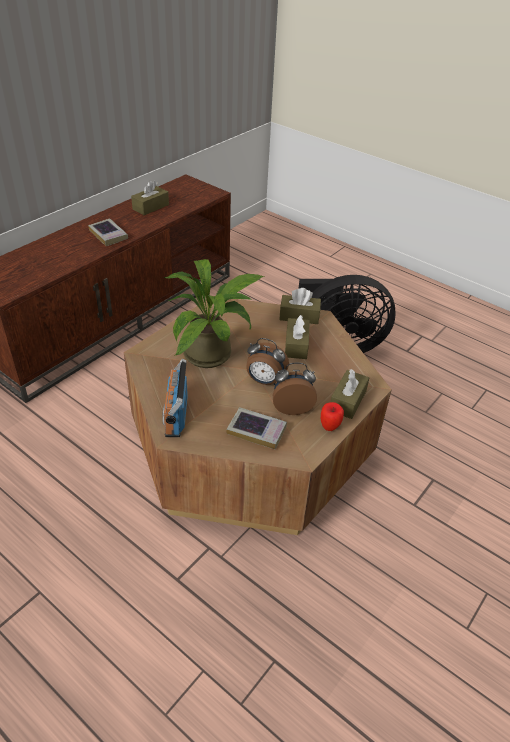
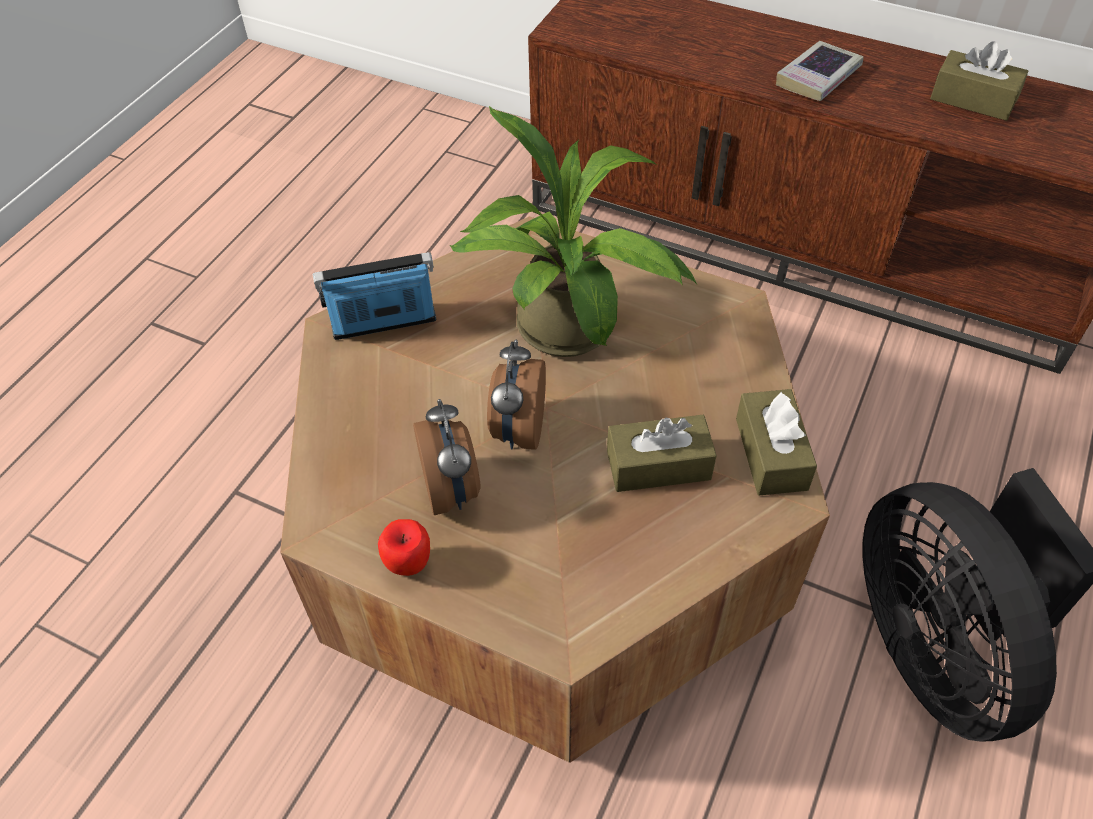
camera: 80 degrees right, 10 degrees up
book [226,407,287,449] -> none
brown tissue box [331,369,369,419] -> none

